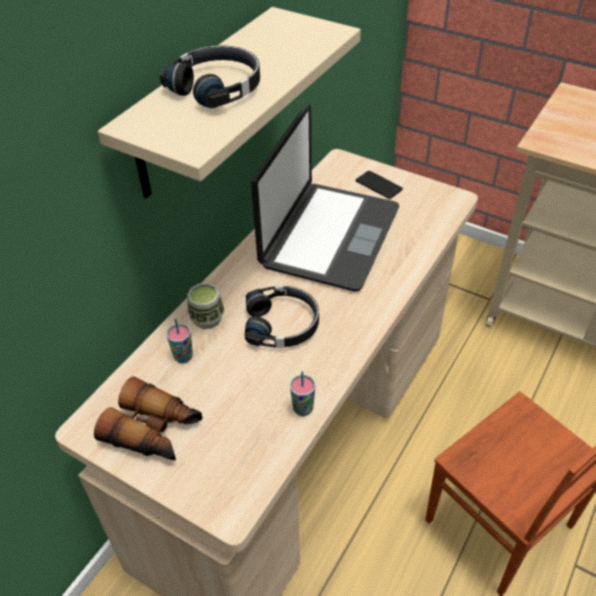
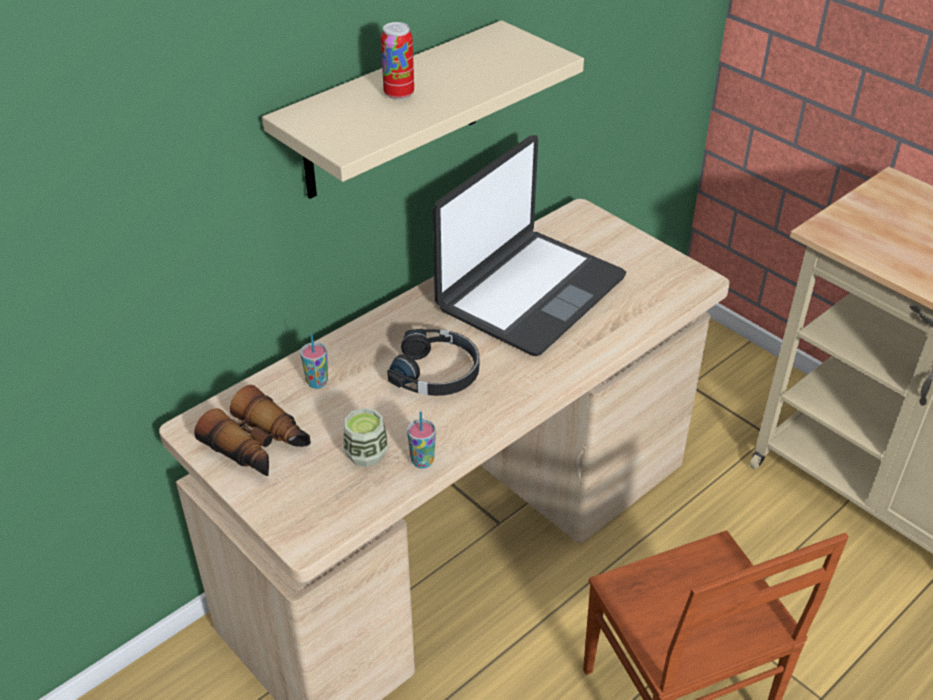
camera: 15 degrees right, 5 degrees down
black headphones [160,45,260,108] -> can [381,22,414,100]
cup [187,283,225,329] -> cup moved to [344,408,388,467]
phone [355,171,403,199] -> none

